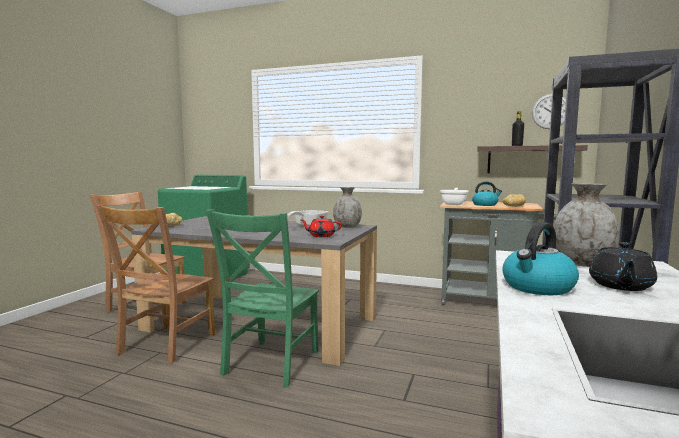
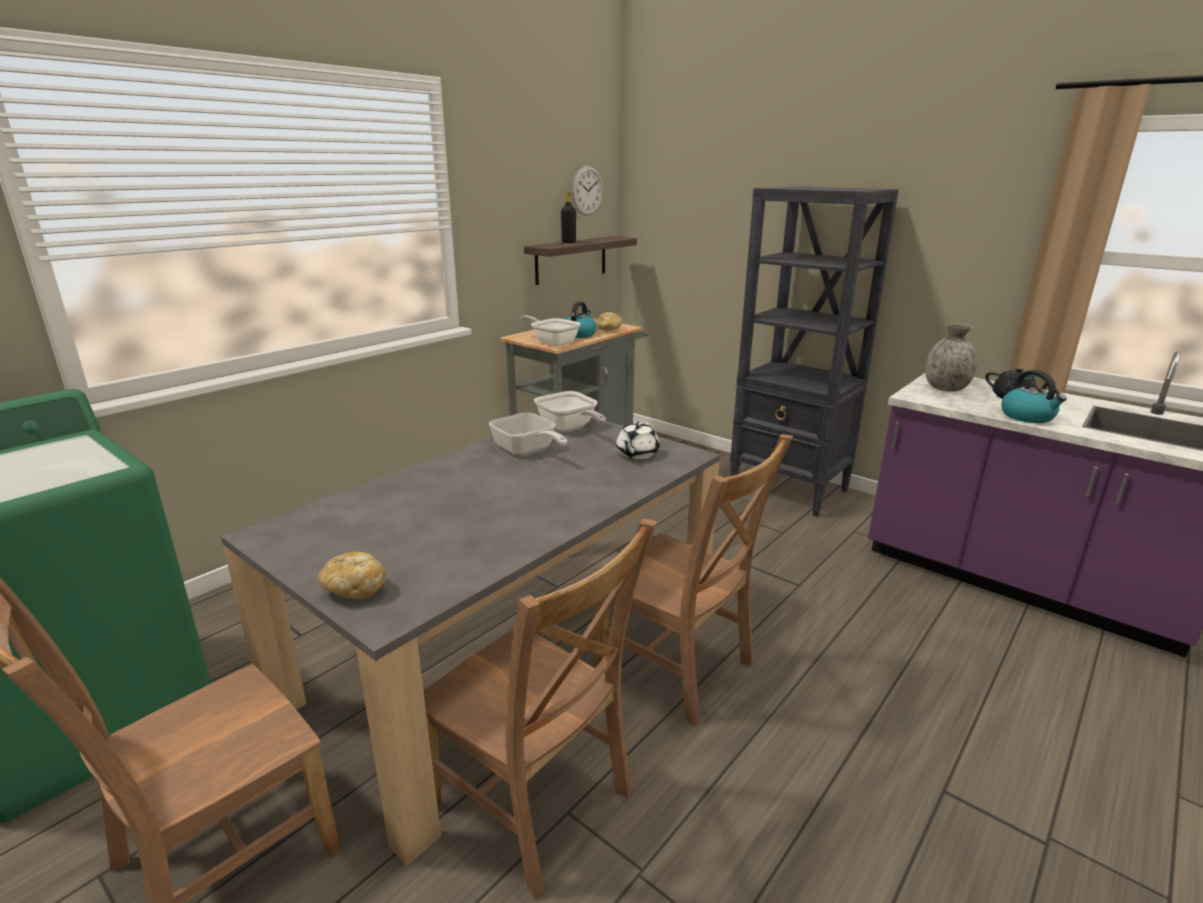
camera: 70 degrees left, 15 degrees up
green chair [206,209,319,387] -> brown chair [594,434,793,727]
red teapot [301,215,342,237] -> white teapot [616,421,659,459]
grey vase [333,187,362,228] -> frying pan [534,391,606,431]

